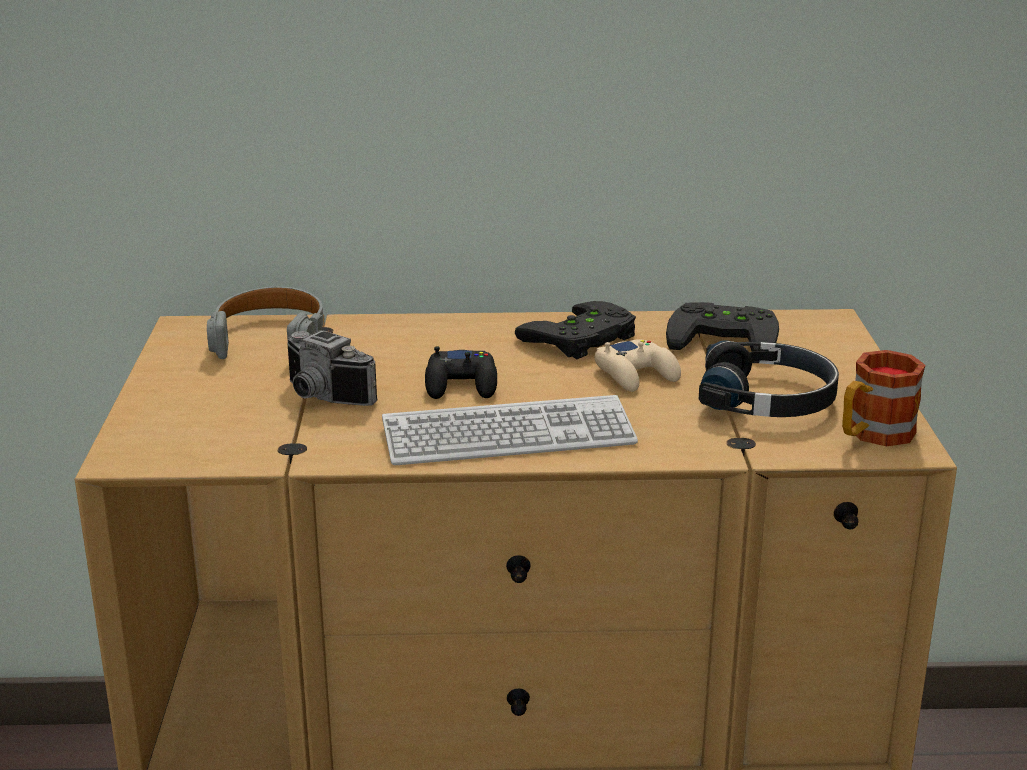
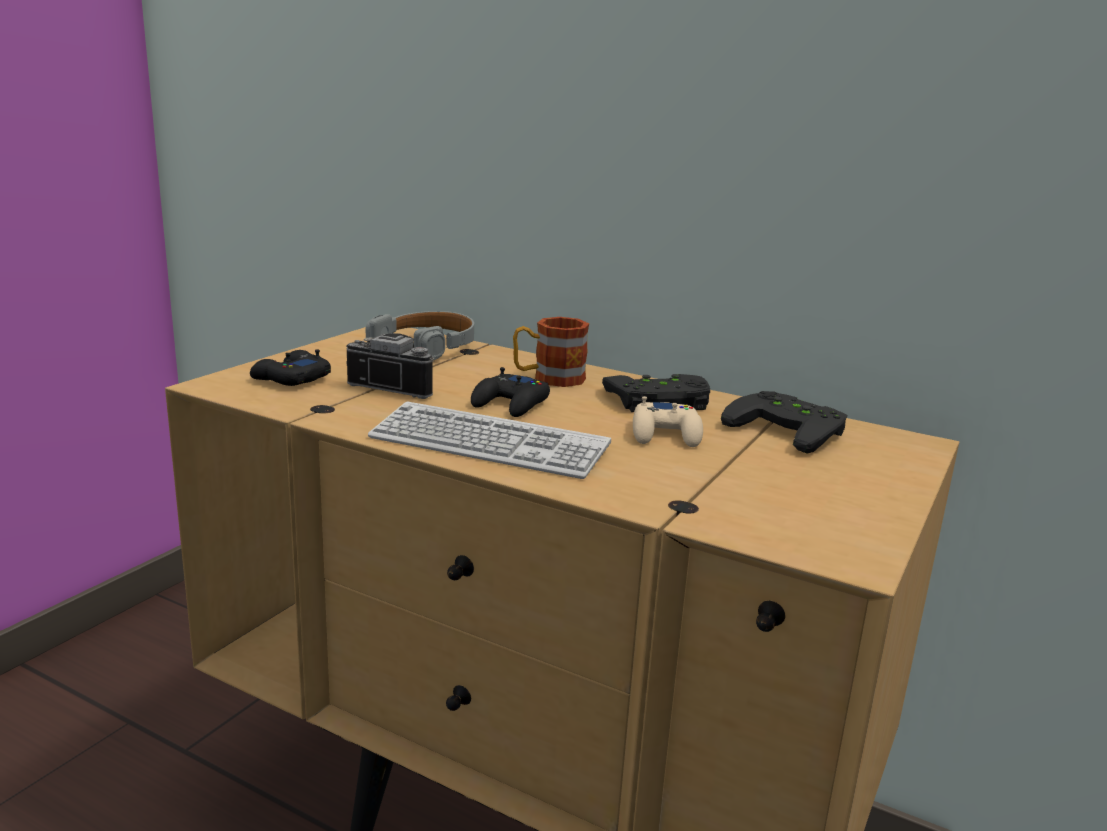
camera: 30 degrees right, 5 degrees down
camera [287,330,377,406] -> camera turned 135 degrees clockwise [346,333,434,399]
black headphones [699,341,839,417] -> none
mug [842,350,926,446] -> mug moved to [513,317,589,387]
none -> black game controller [250,349,331,386]

